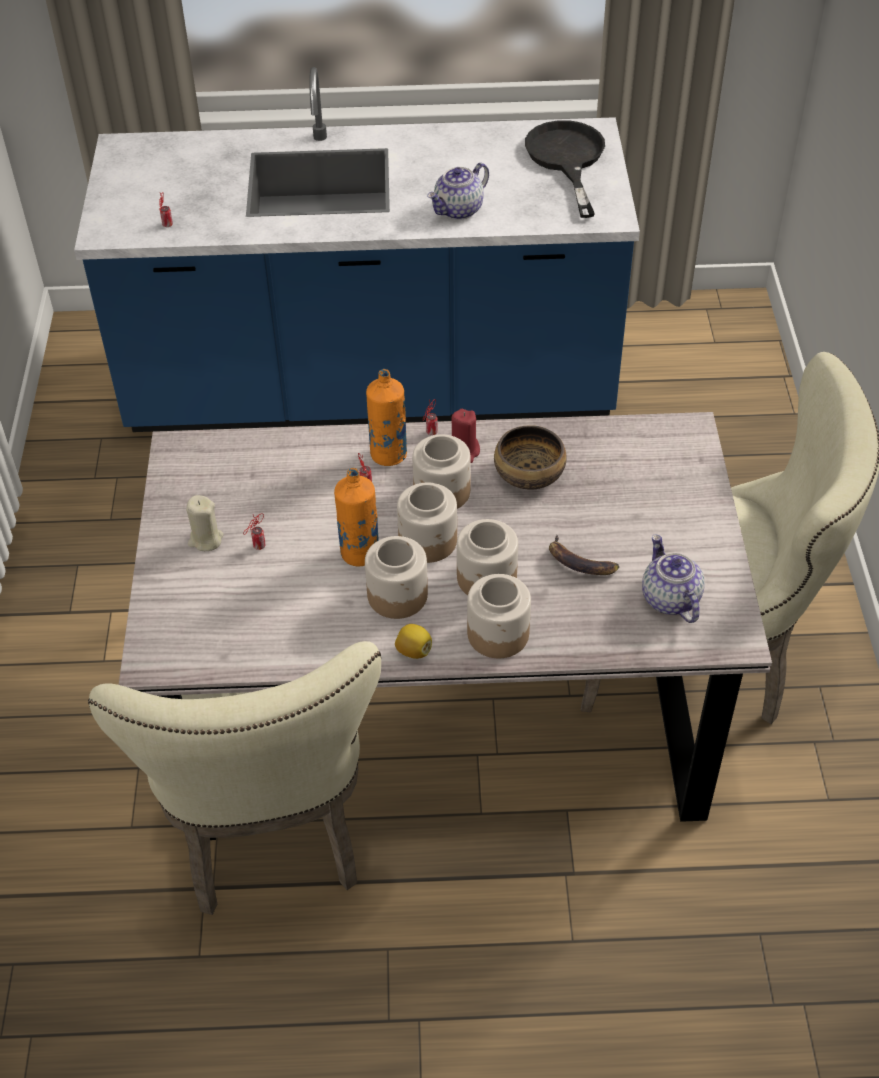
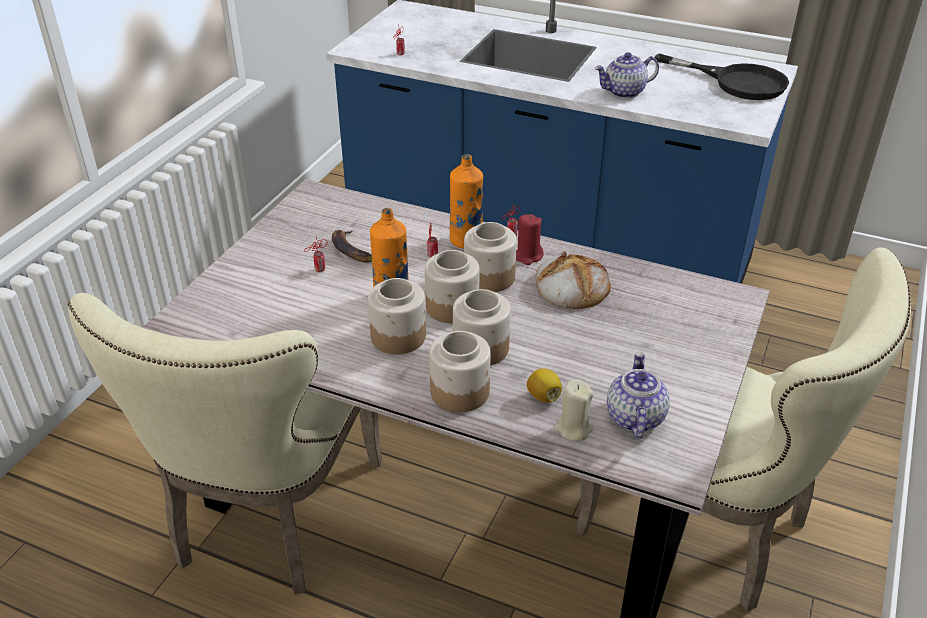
camera: 25 degrees right, 10 degrees down
beige candle [186,495,223,551] -> beige candle moved to [554,379,594,442]
lemon [395,624,432,659] -> lemon moved to [527,369,562,402]
bowl [494,425,567,490] -> bread [535,252,611,309]
black frying pan [525,120,605,218] -> black frying pan turned 105 degrees clockwise [654,54,789,100]
banana [549,535,619,575] -> banana moved to [332,230,372,262]

